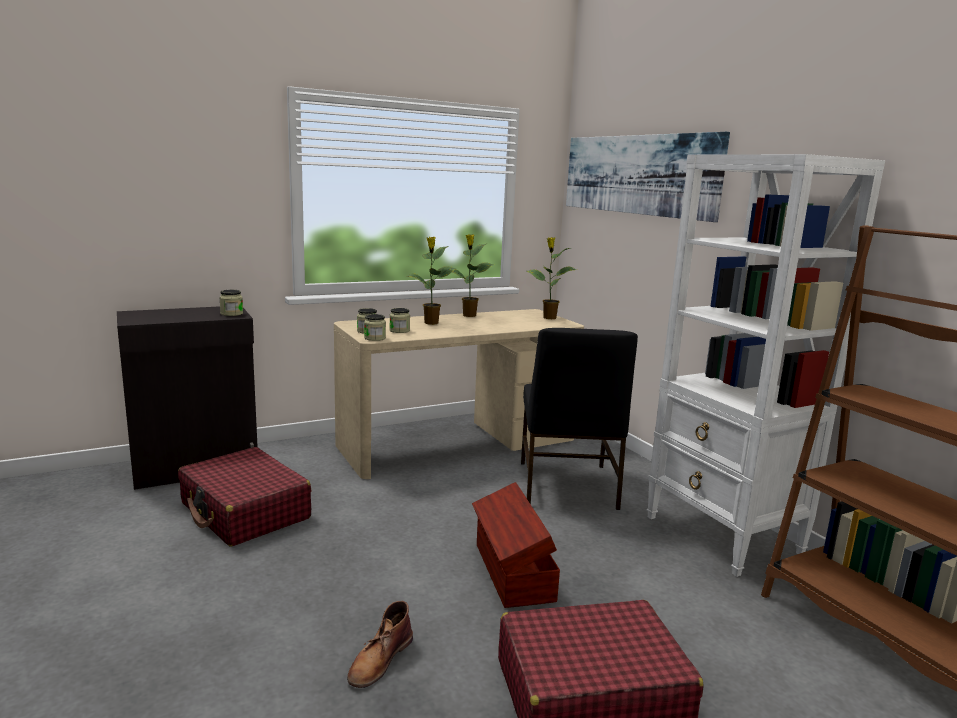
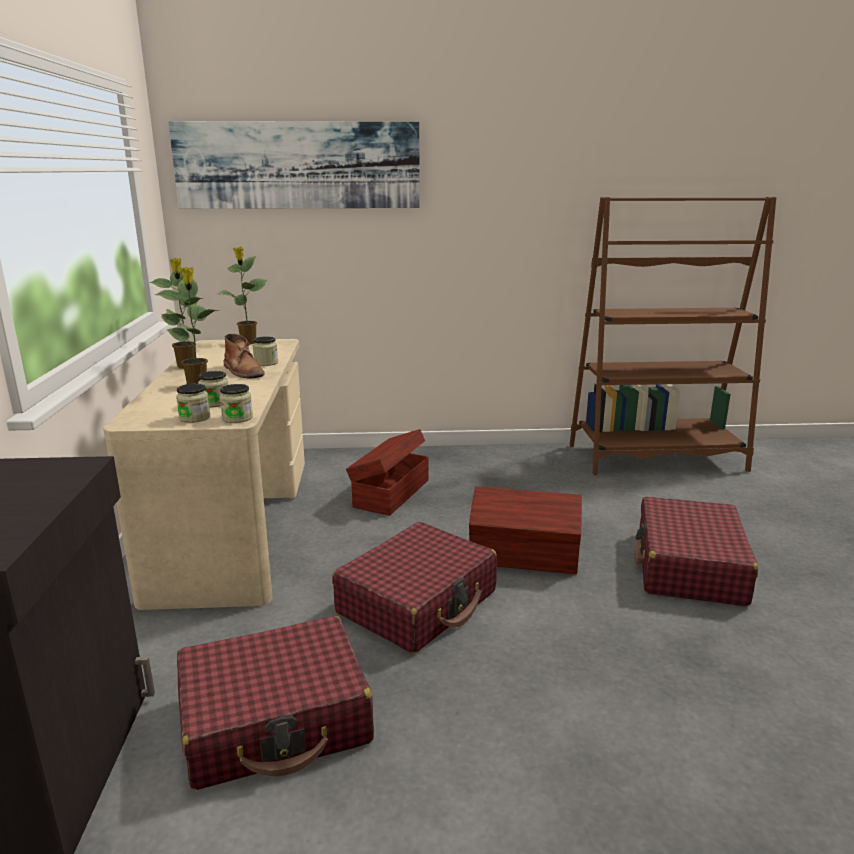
camera: 65 degrees left, 5 degrees up
jar [219,290,243,316] -> jar moved to [253,336,278,366]
brown boot [347,601,413,688] -> brown boot moved to [224,334,265,378]
black chair [521,328,638,510] -> brown storage box [346,429,429,516]
white bookcase [647,154,885,577] -> none
none -> red suitcase [332,522,497,653]

